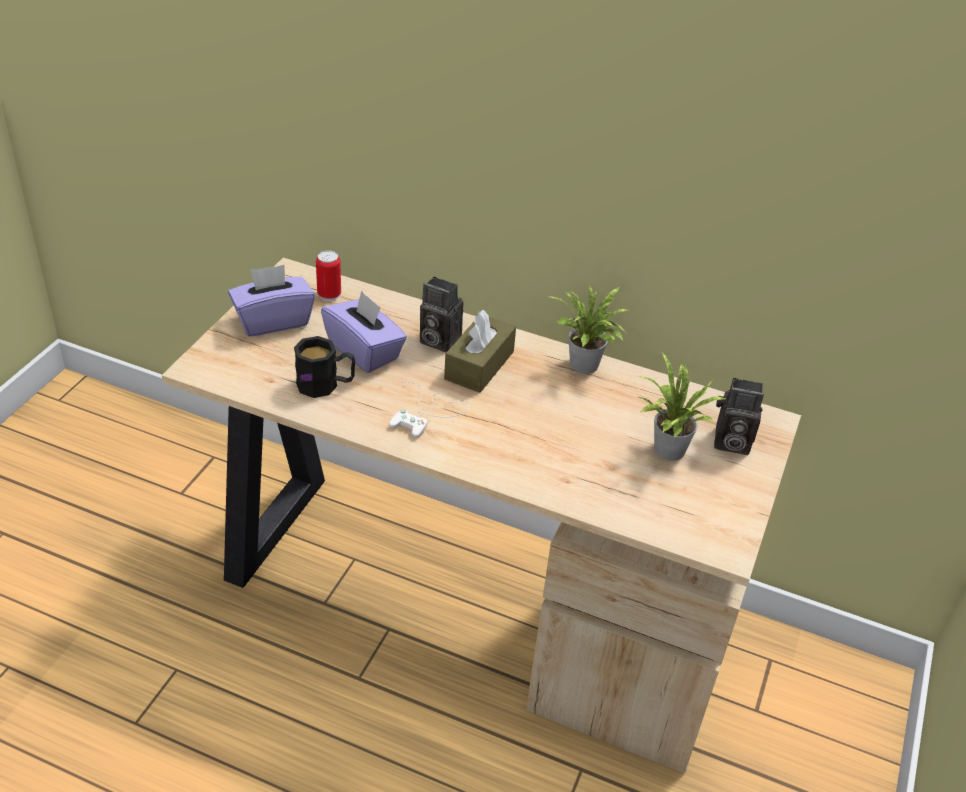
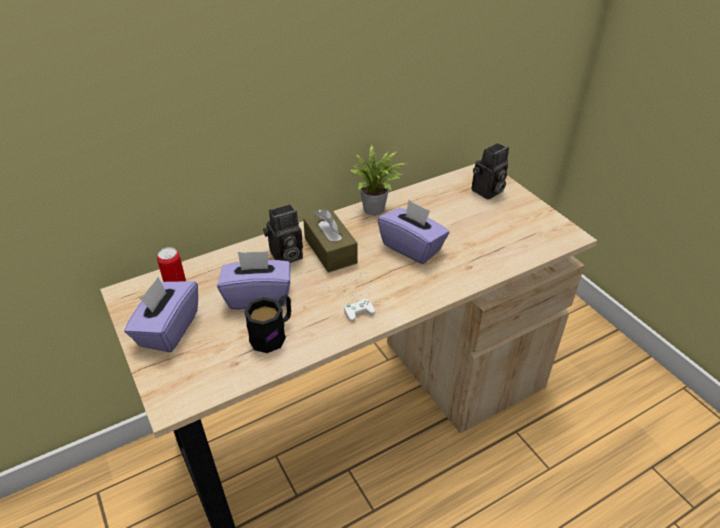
camera: 50 degrees left, 0 degrees up
potted plant [637,351,725,461] -> none
none -> purple tissue box [378,200,449,264]

